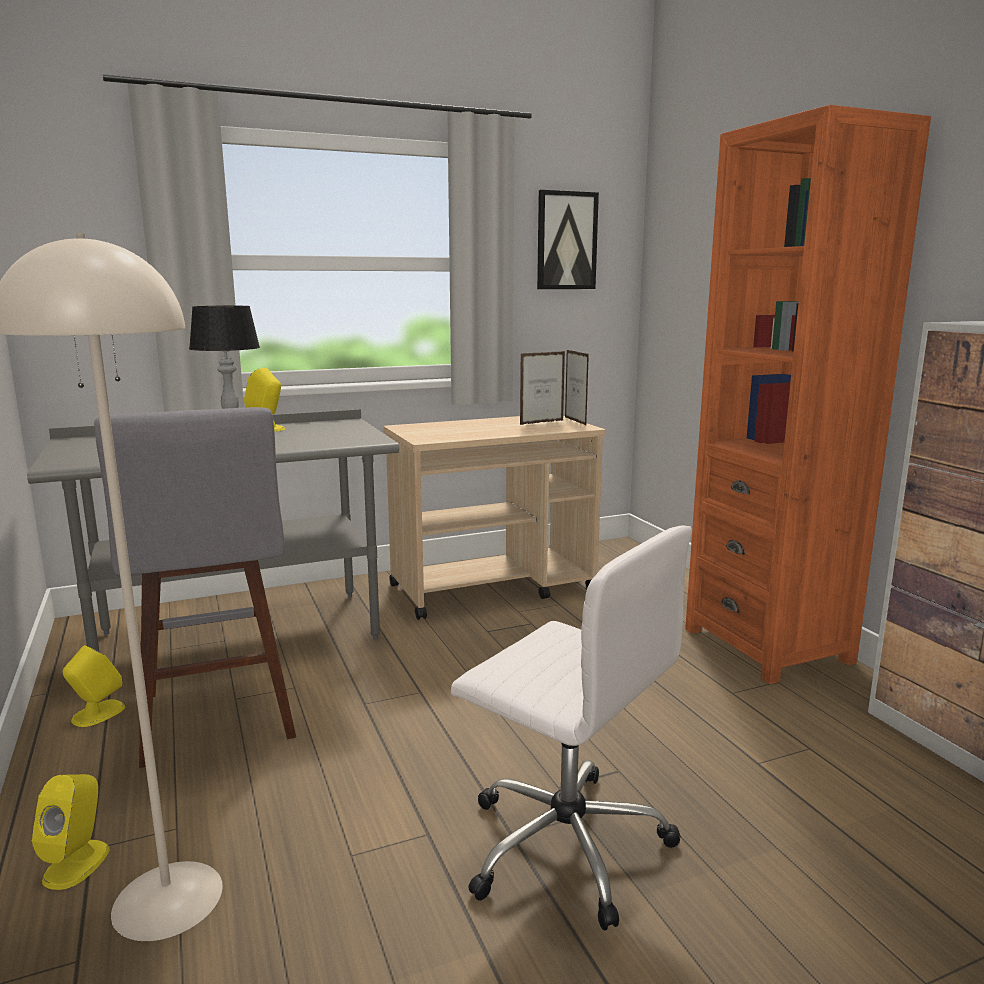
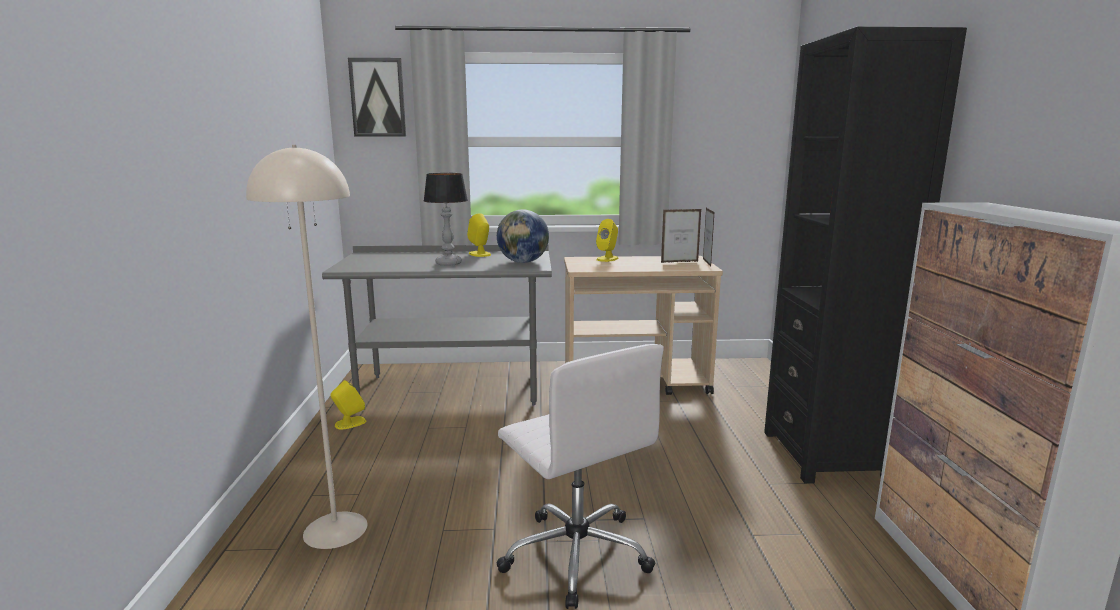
camera: 20 degrees right, 0 degrees up
yellow speaker [32,774,110,890] -> yellow speaker moved to [596,219,619,262]
grey stool [94,407,296,768] -> none
picture [537,190,599,289] -> picture moved to [348,58,406,137]
orange bookcase [685,105,931,684] -> black bookcase [764,27,967,483]
none -> globe [497,210,549,263]

